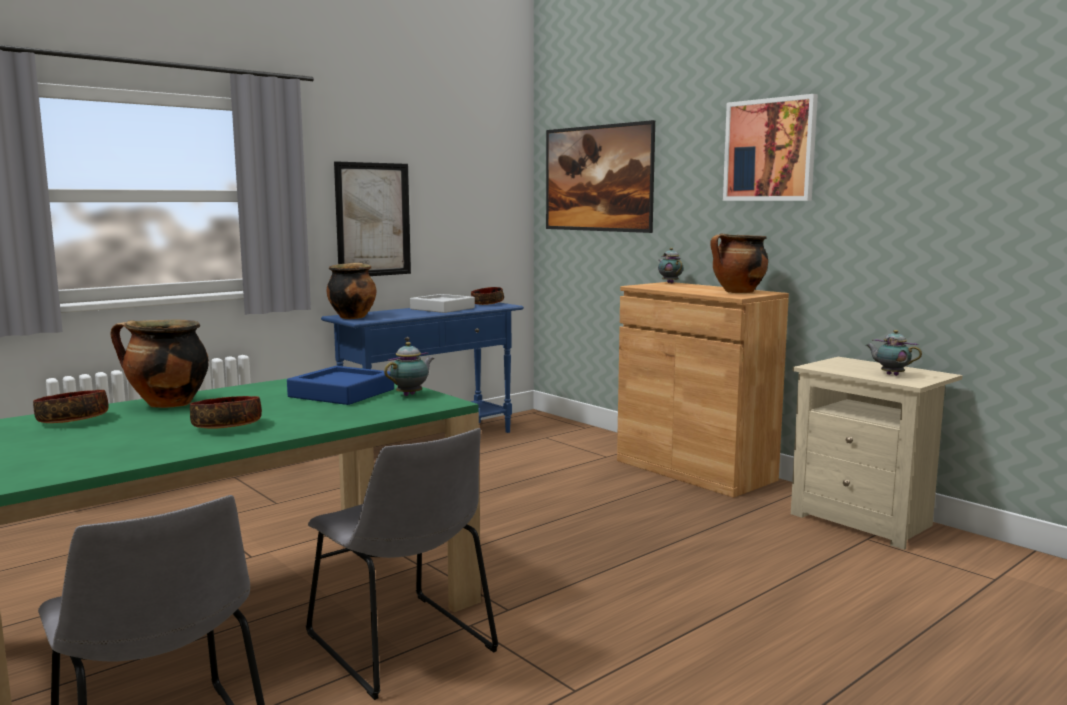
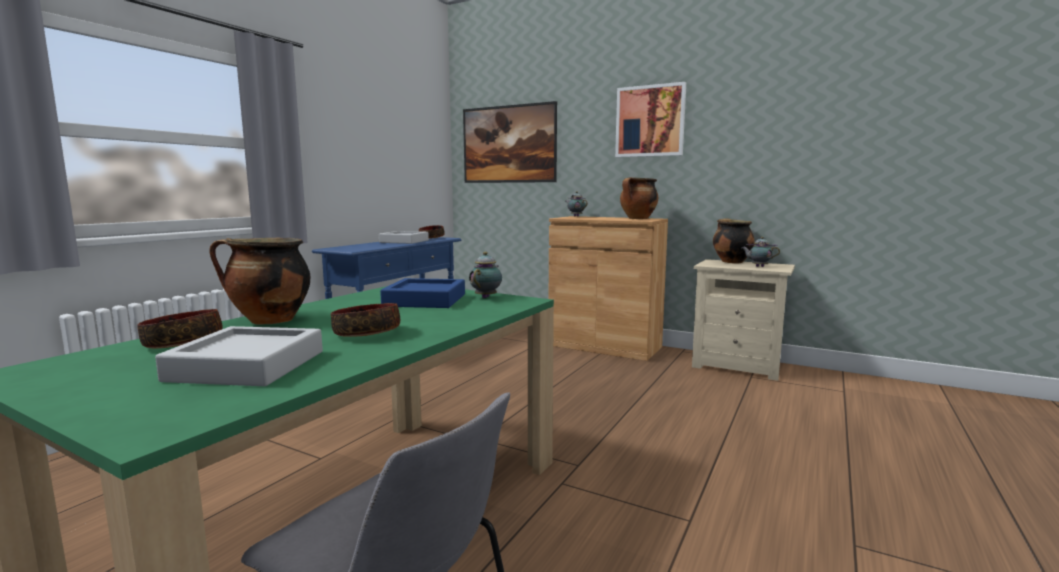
camera: 20 degrees left, 0 degrees up
grey chair [306,428,499,700] -> none
cooking pot [327,263,376,319] -> cooking pot moved to [713,218,755,264]
picture [334,161,411,276] -> none
none -> grey tray [155,326,323,386]

